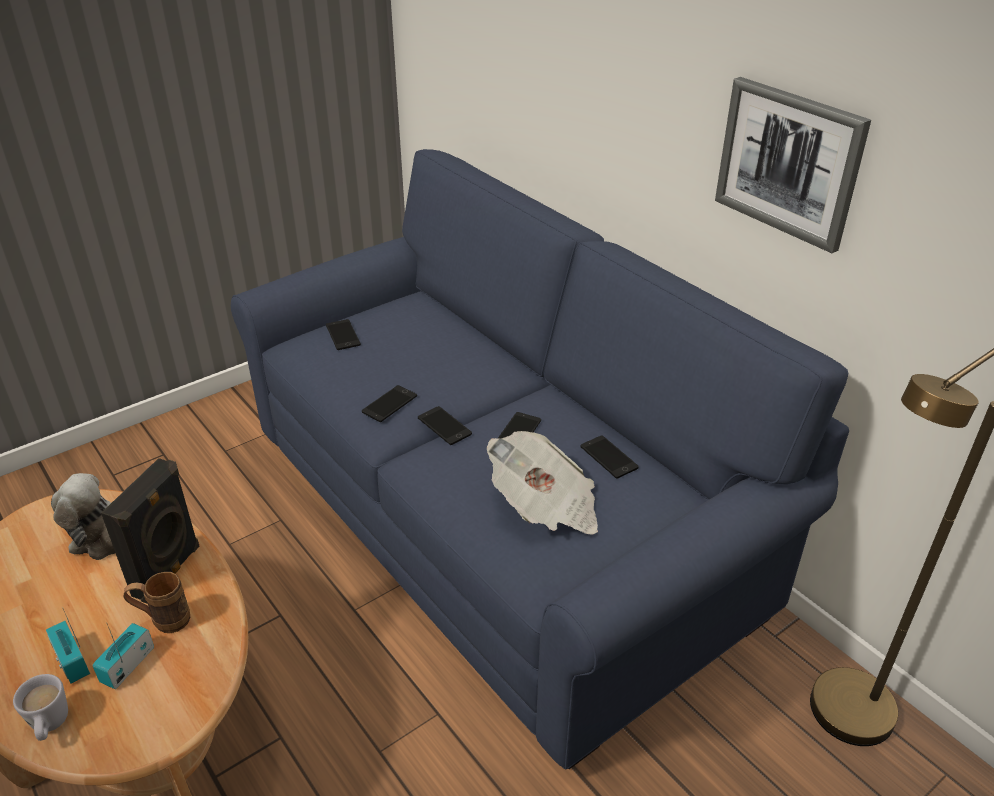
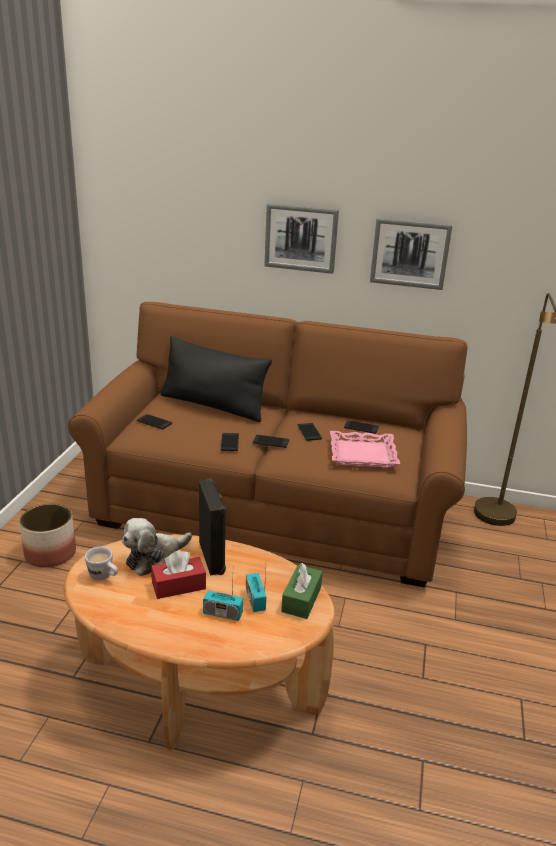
camera: 40 degrees left, 10 degrees down
white mug [13,674,68,741] -> white mug moved to [85,546,118,581]
brown mug [123,572,190,633] -> none
blue sofa [231,149,849,769] -> brown sofa [68,302,468,587]
newspaper [487,431,598,535] -> pink tray [330,431,400,468]
none -> planter [19,504,76,568]
none -> red tissue box [151,550,206,599]
none -> black pillow [160,336,272,422]
none -> picture [264,203,339,274]
none -> green tissue box [281,563,323,619]

